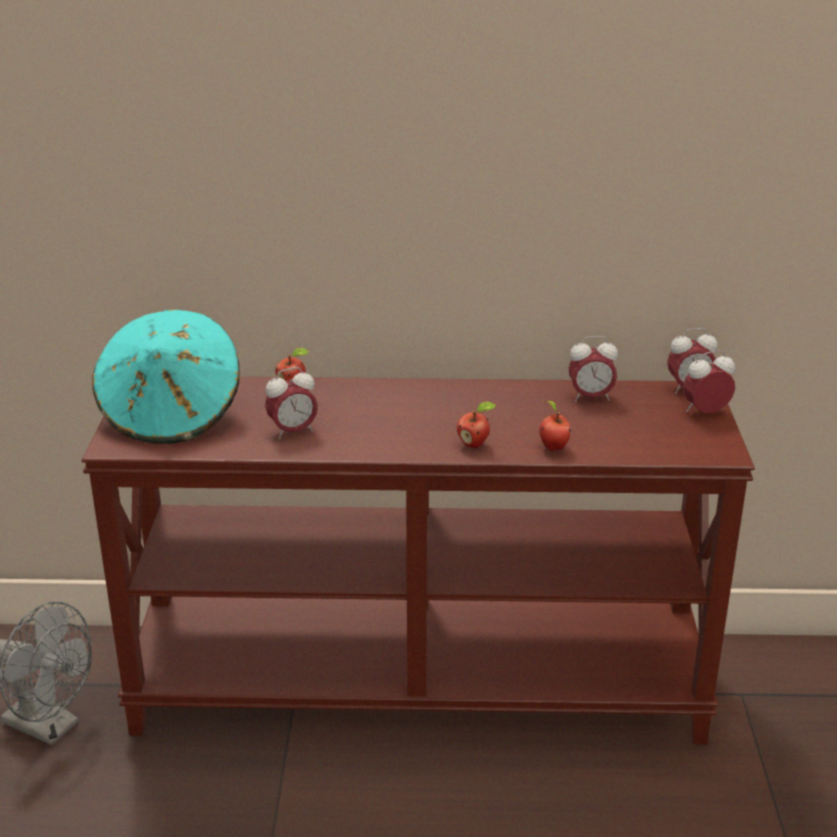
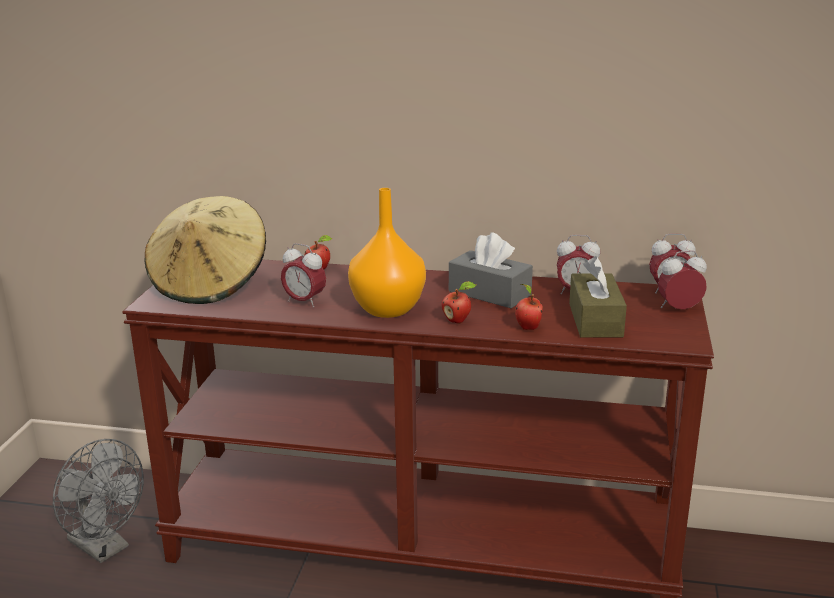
camera: 10 degrees right, 5 degrees down
turquoise hat [92,309,240,444] -> beige hat [145,196,266,304]
alarm clock [265,367,318,439] -> alarm clock turned 45 degrees clockwise [281,243,326,308]
none -> orange vase [348,188,426,318]
none -> grey tissue box [449,232,533,308]
none -> brown tissue box [569,256,627,338]

